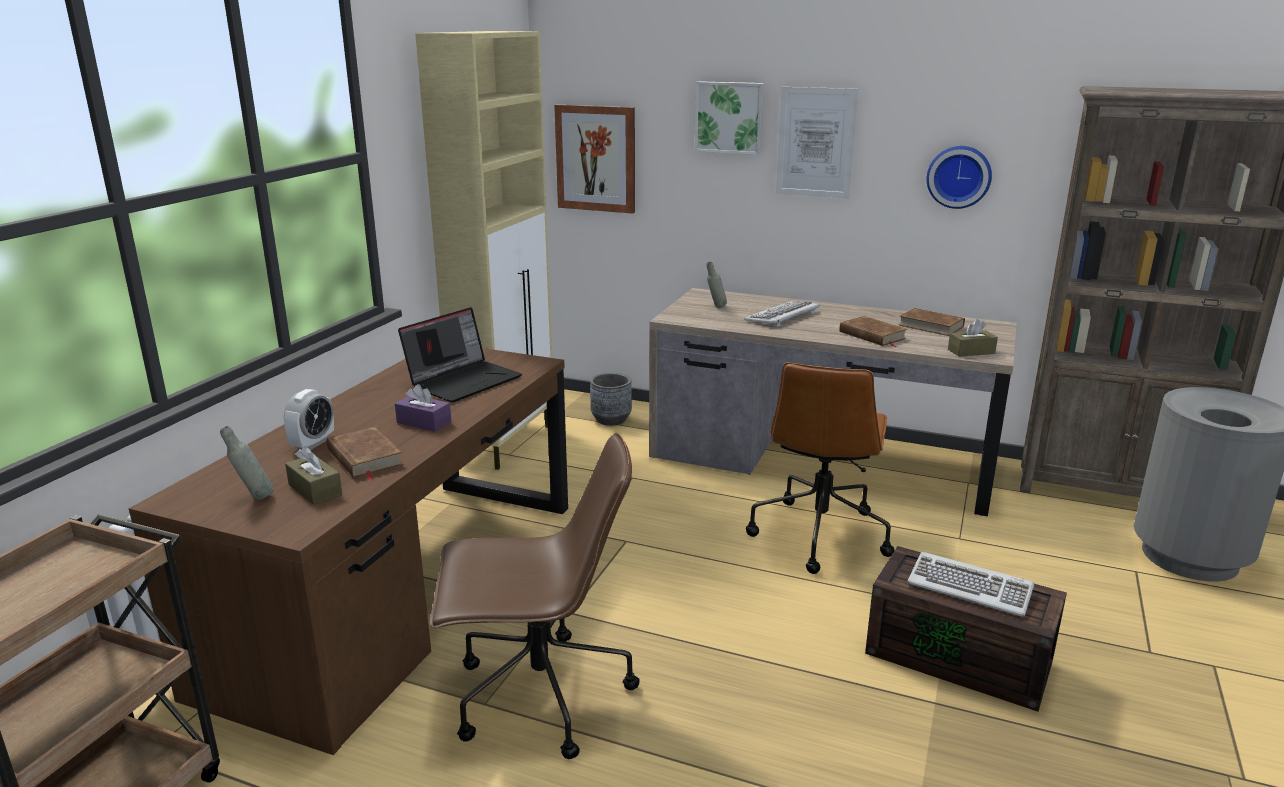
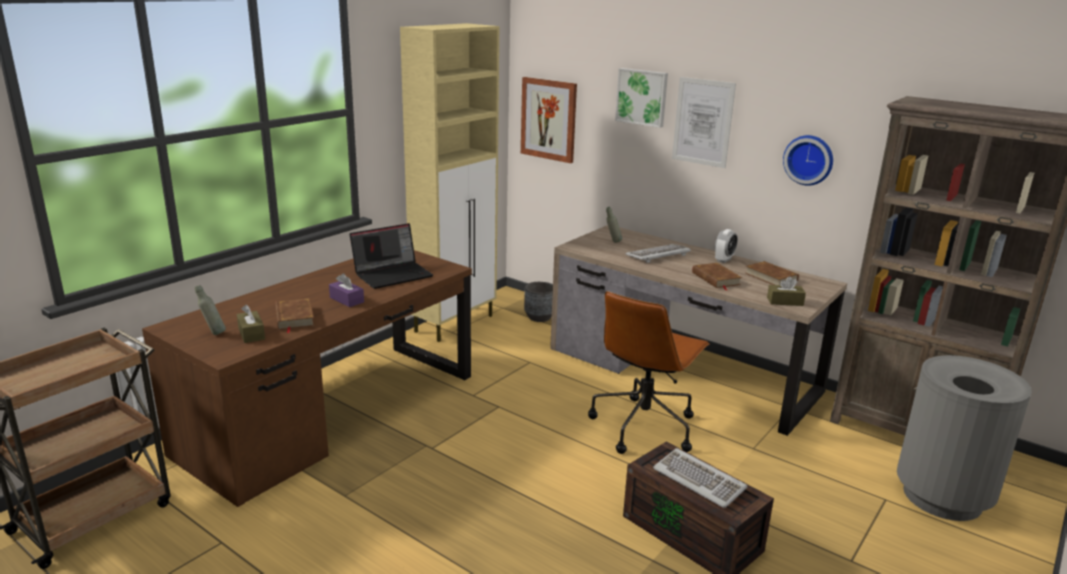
camera: 15 degrees right, 0 degrees up
alarm clock [284,389,334,450] -> alarm clock moved to [715,229,738,263]
brown office chair [430,432,640,759] -> none

